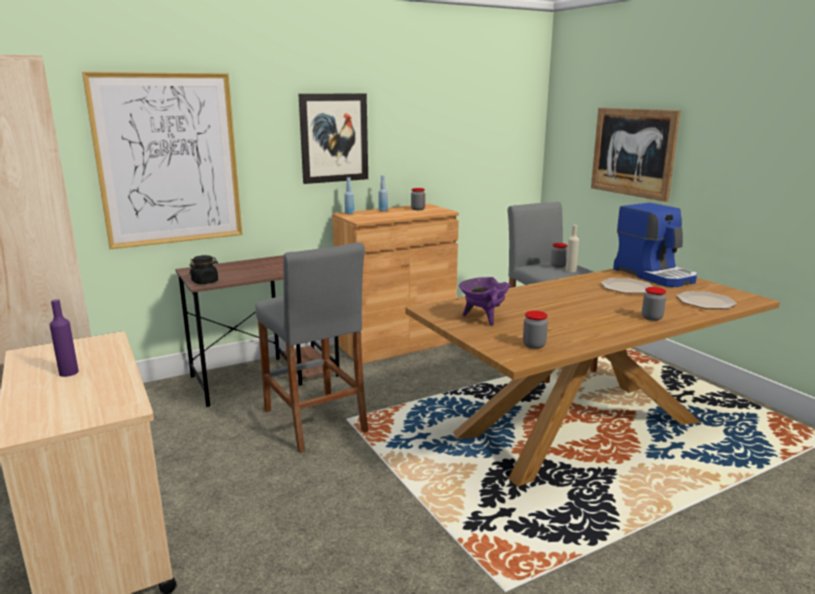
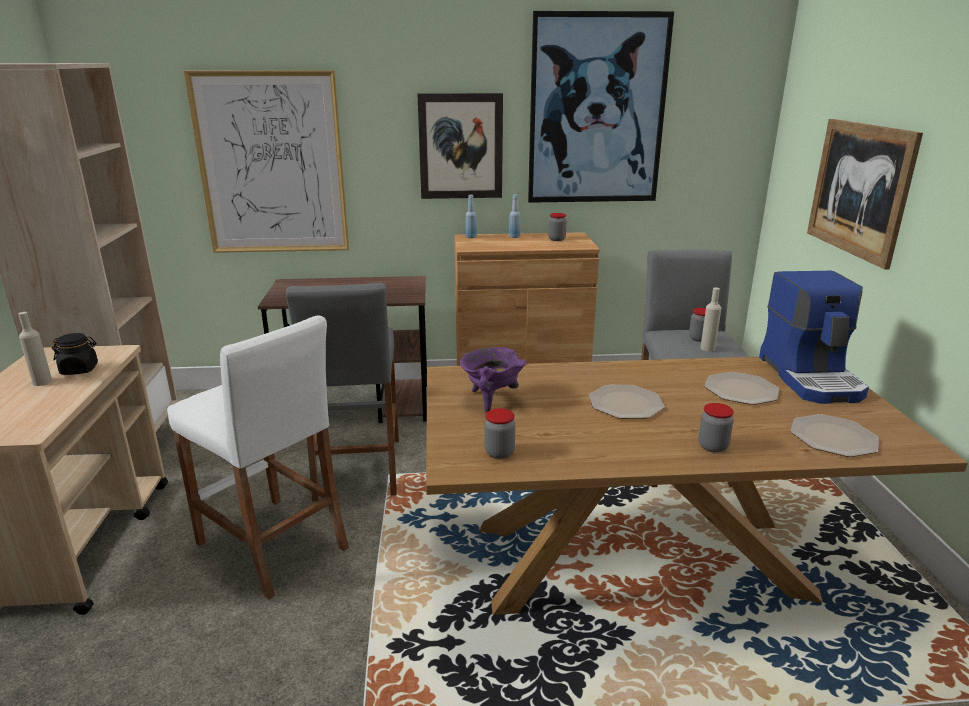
camera: 25 degrees right, 5 degrees up
purple bottle [50,299,79,377] -> beige bottle [18,312,52,386]
black jar [189,255,218,284] -> black jar moved to [52,333,98,375]
none -> white stool [167,316,349,600]
none -> picture [528,11,674,203]
none -> plate [589,385,665,419]

